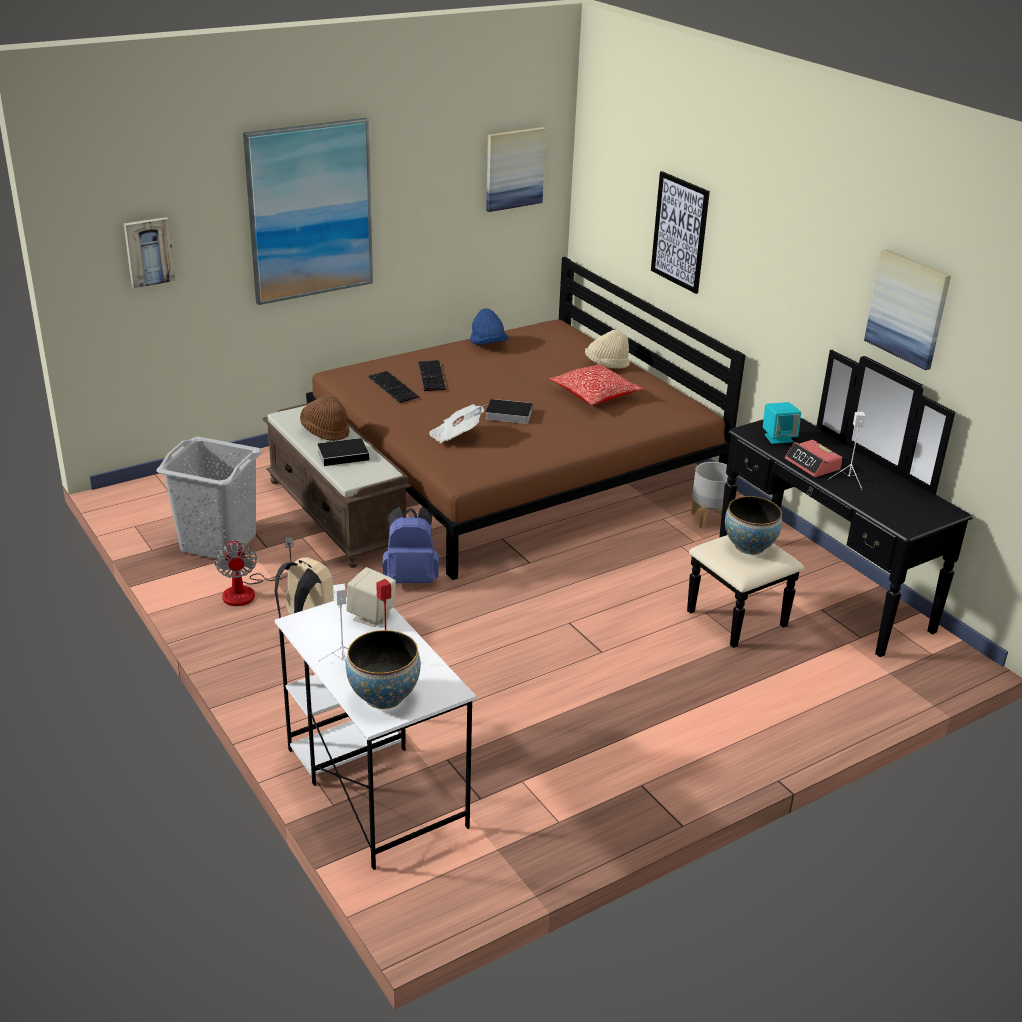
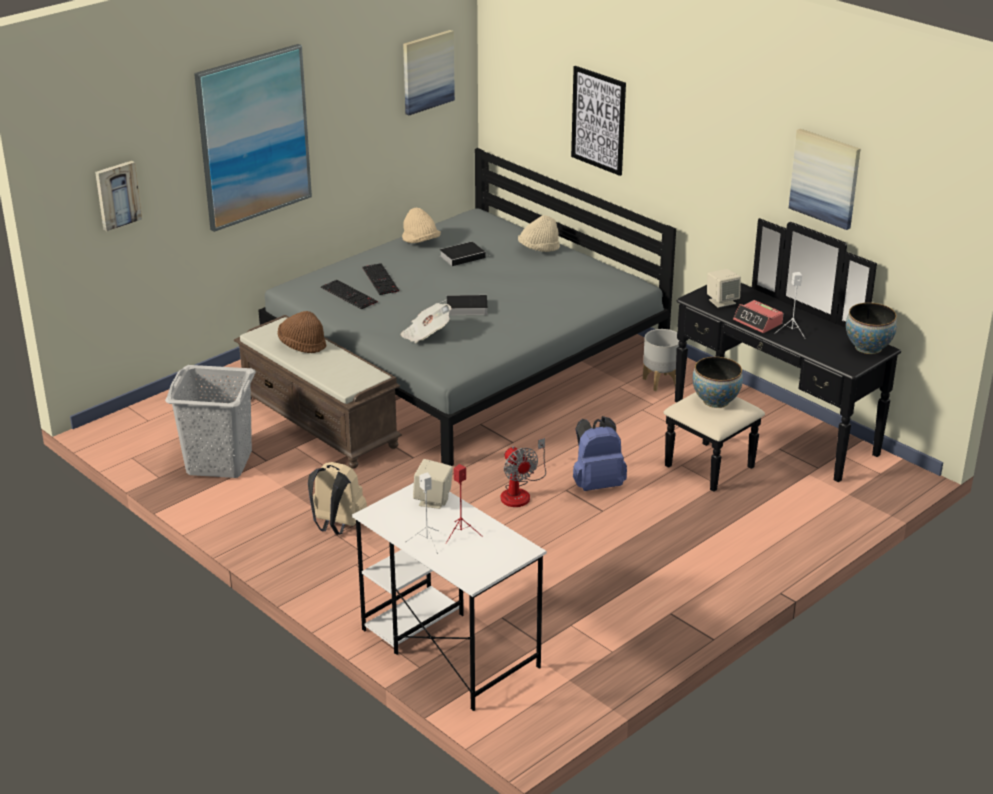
camera: 10 degrees left, 0 degrees up
fan [214,537,293,606] -> fan moved to [501,438,546,507]
brown bed [306,257,745,580] -> grey bed [258,148,676,466]
book [318,438,373,466] -> book moved to [440,242,491,266]
bowl [346,630,421,709] -> bowl moved to [846,303,897,354]
blue backpack [382,507,439,583] -> blue backpack moved to [573,416,627,491]
blue hat [470,308,509,345] -> beige hat [402,208,441,243]
pillow [549,364,643,405] -> none
turquoise speaker [763,402,801,444] -> beige speaker [707,269,741,308]

